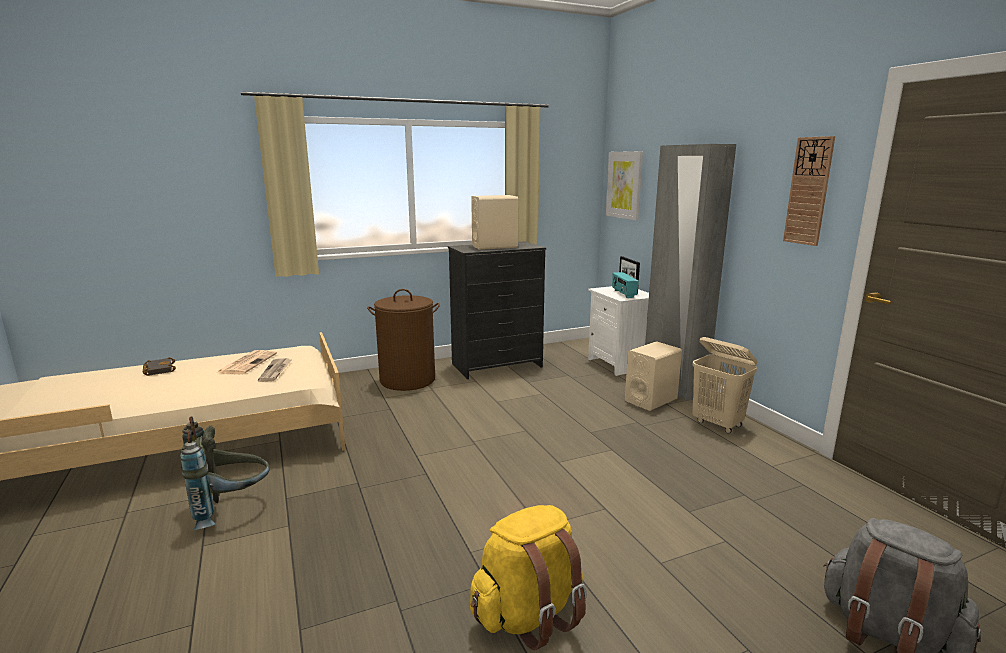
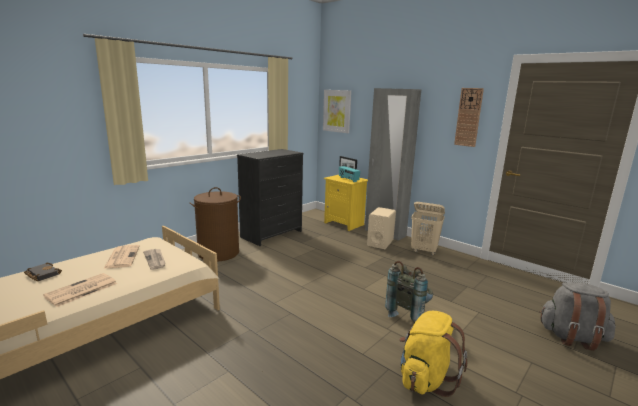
camera: 25 degrees left, 0 degrees up
grey backpack [180,416,270,530] -> grey backpack moved to [385,261,433,323]
beige speaker [471,195,518,250] -> none
white nightstand [588,286,649,376] -> yellow nightstand [324,175,368,231]
none -> newspaper [43,273,117,307]

